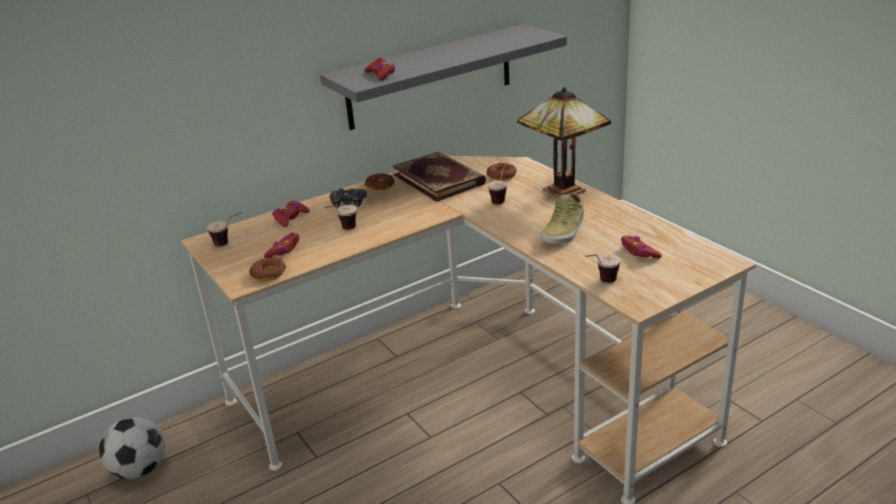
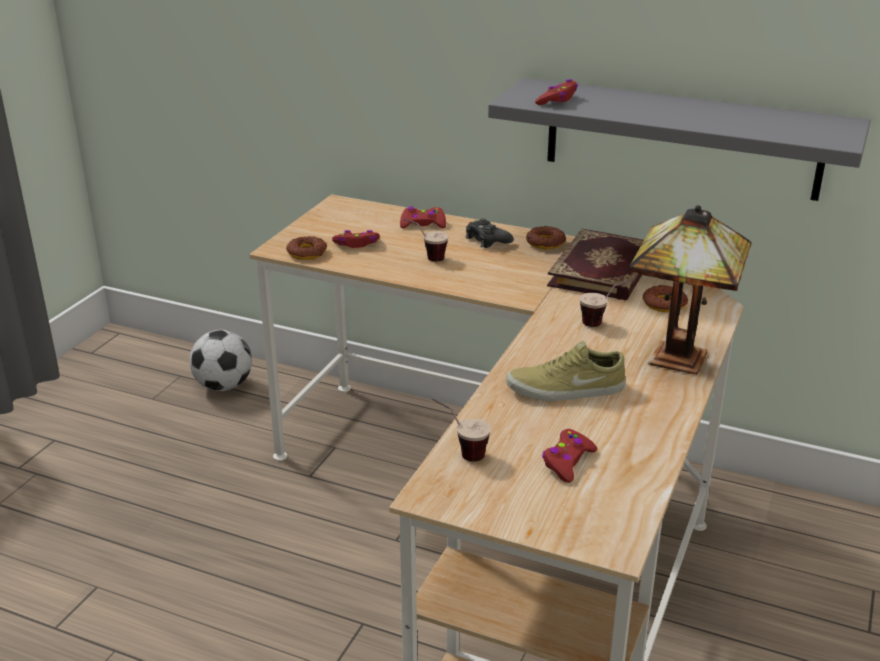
camera: 55 degrees right, 0 degrees up
cup [207,212,241,246] -> none

